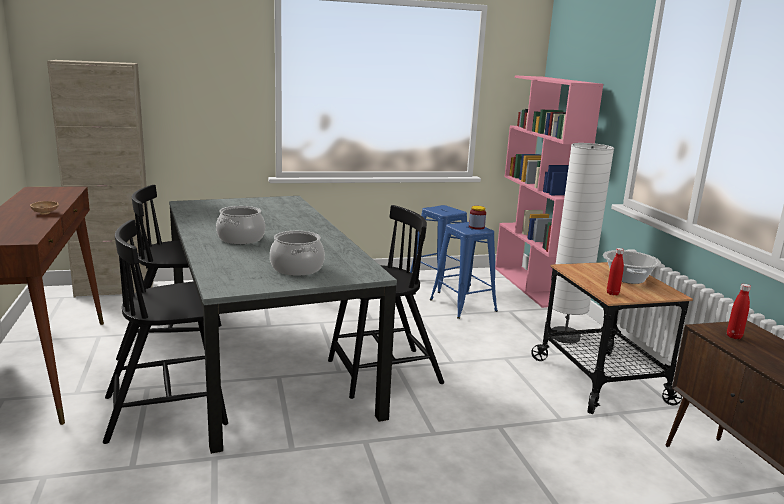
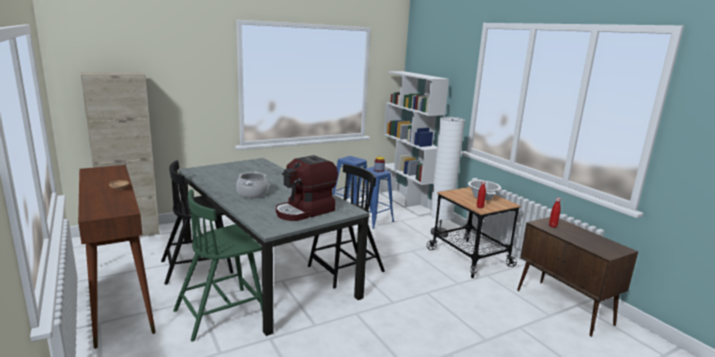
camera: 15 degrees left, 0 degrees up
black chair [103,220,228,444] -> green chair [173,189,263,341]
cooking pot [270,231,325,276] -> coffee machine [276,155,338,221]
pink bookcase [495,76,603,308] -> white bookcase [380,71,449,216]

